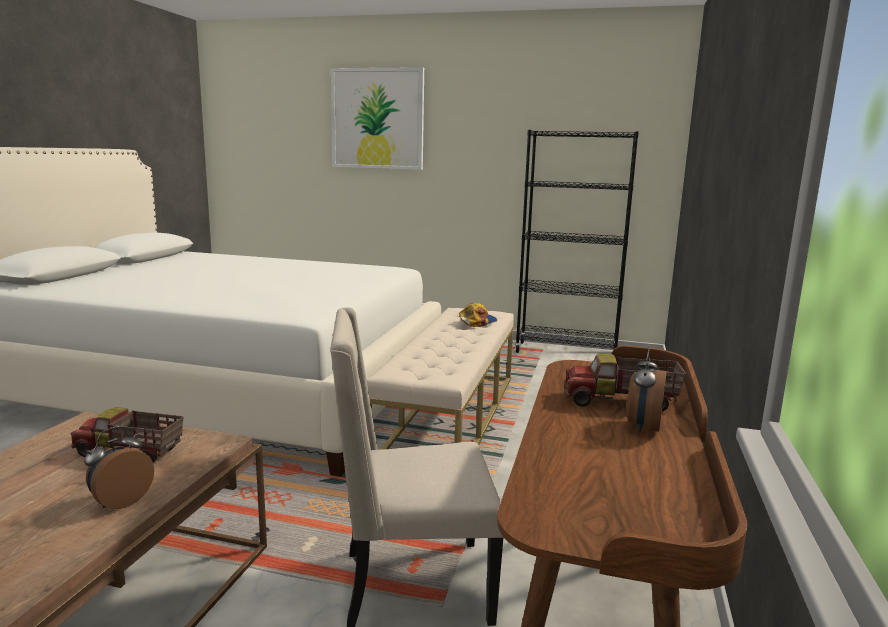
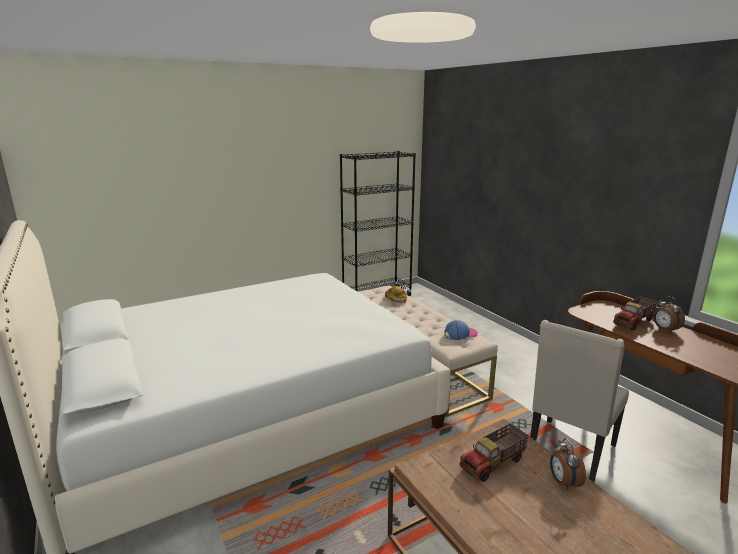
camera: 45 degrees left, 5 degrees up
picture [331,67,424,170] -> none
none -> cap [445,320,478,340]

